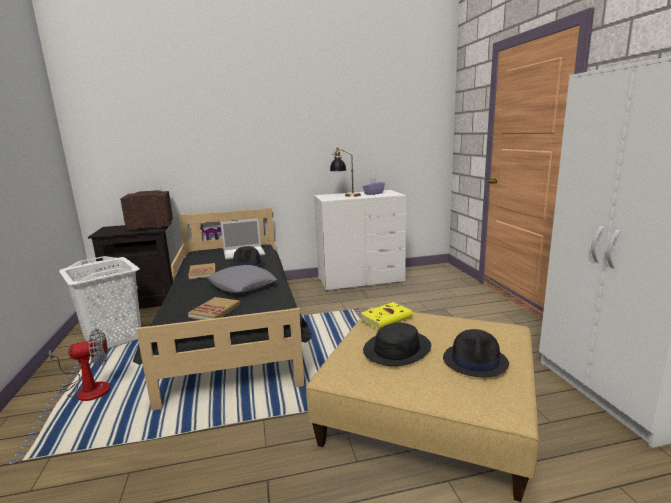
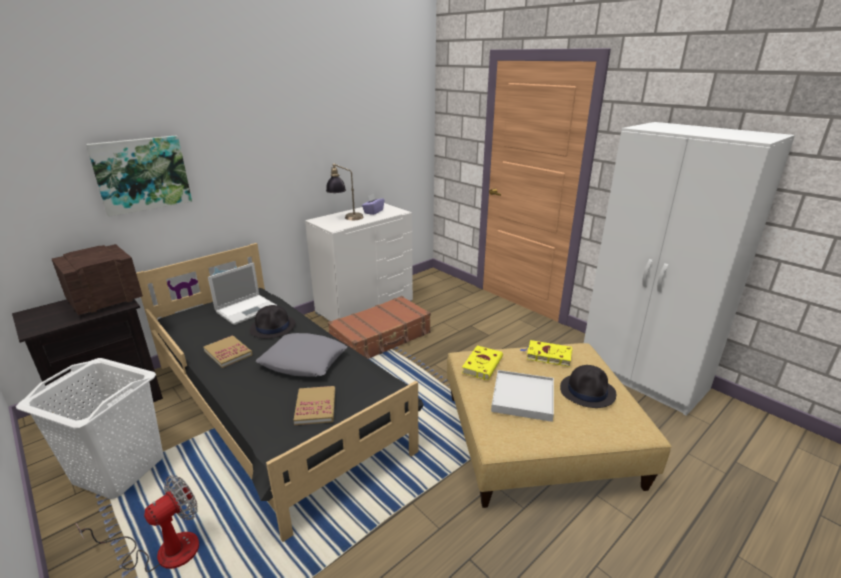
camera: 30 degrees left, 10 degrees up
black hat [363,323,431,366] -> white tray [491,370,554,422]
none -> picture [86,135,192,217]
none -> brown suitcase [328,296,431,359]
none -> yellow book [520,340,573,367]

